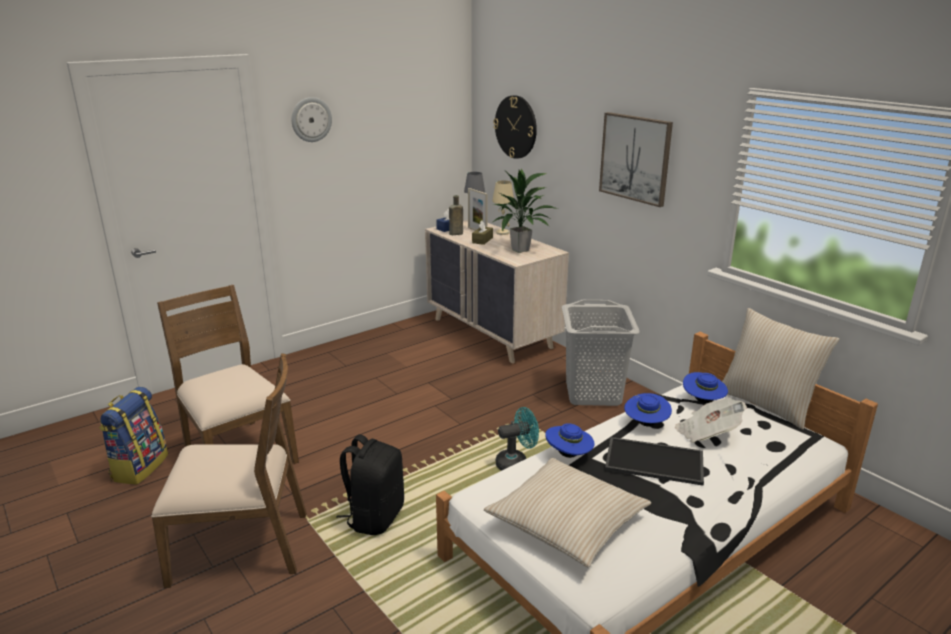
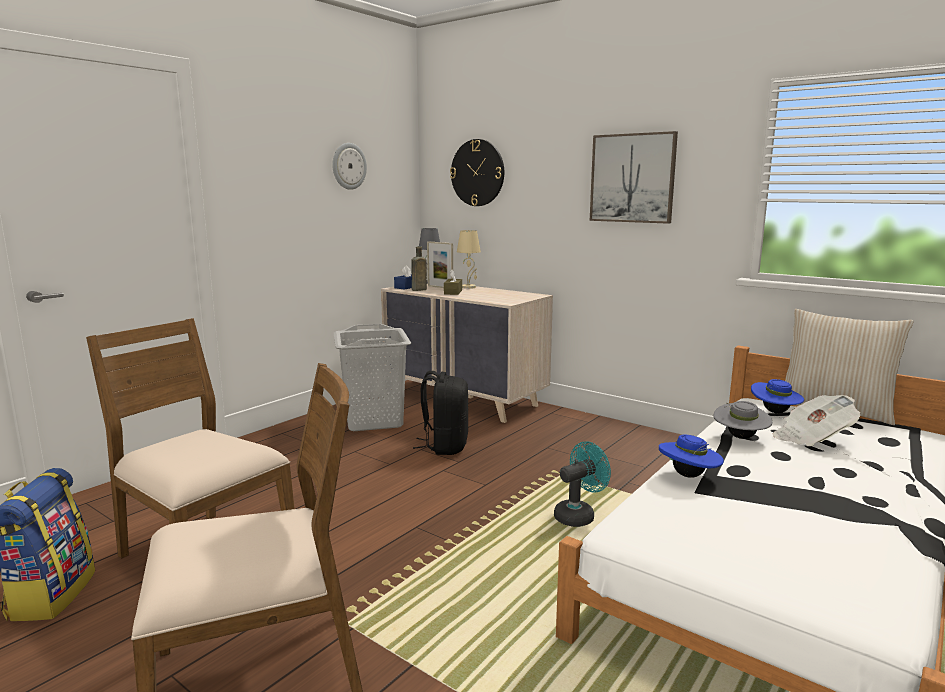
camera: 15 degrees left, 10 degrees down
wall clock [291,97,332,142] -> wall clock moved to [332,143,367,190]
black backpack [336,434,404,535] -> black backpack moved to [413,371,468,455]
beige pillow [484,458,651,567] -> none
potted plant [491,168,558,253] -> none
grey laundry basket [562,300,640,406] -> grey laundry basket moved to [334,324,411,431]
tray [605,437,704,486] -> none
blue hat [624,393,672,426] -> grey hat [713,401,772,439]

